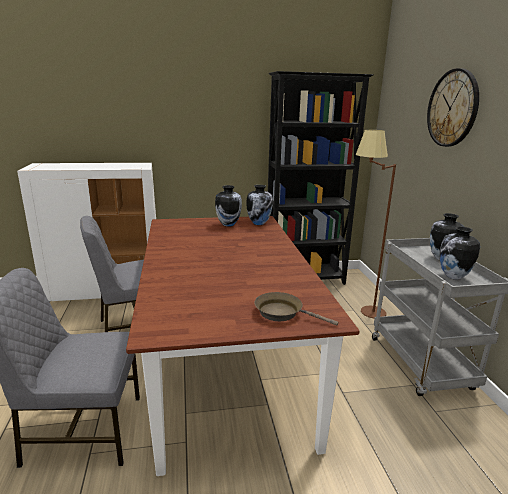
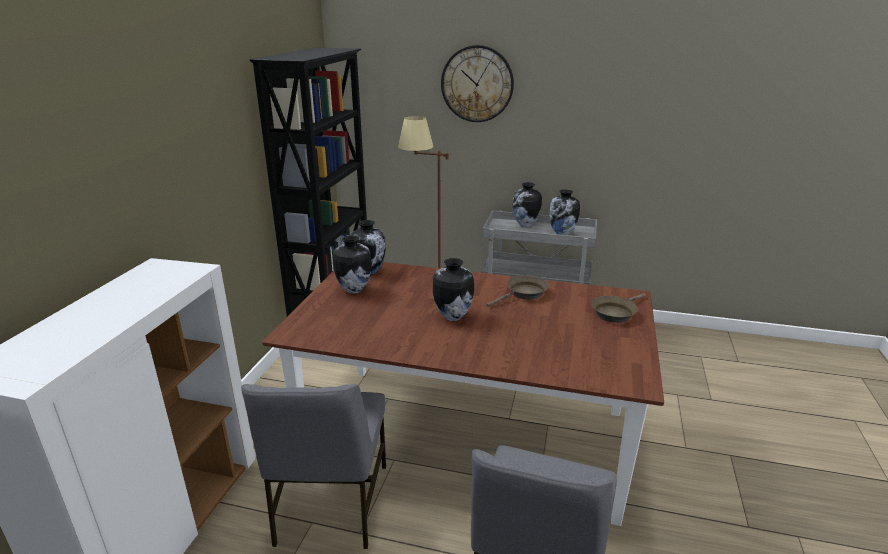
camera: 65 degrees left, 5 degrees up
none -> vase [433,258,474,321]
none -> brown frying pan [487,275,549,307]

